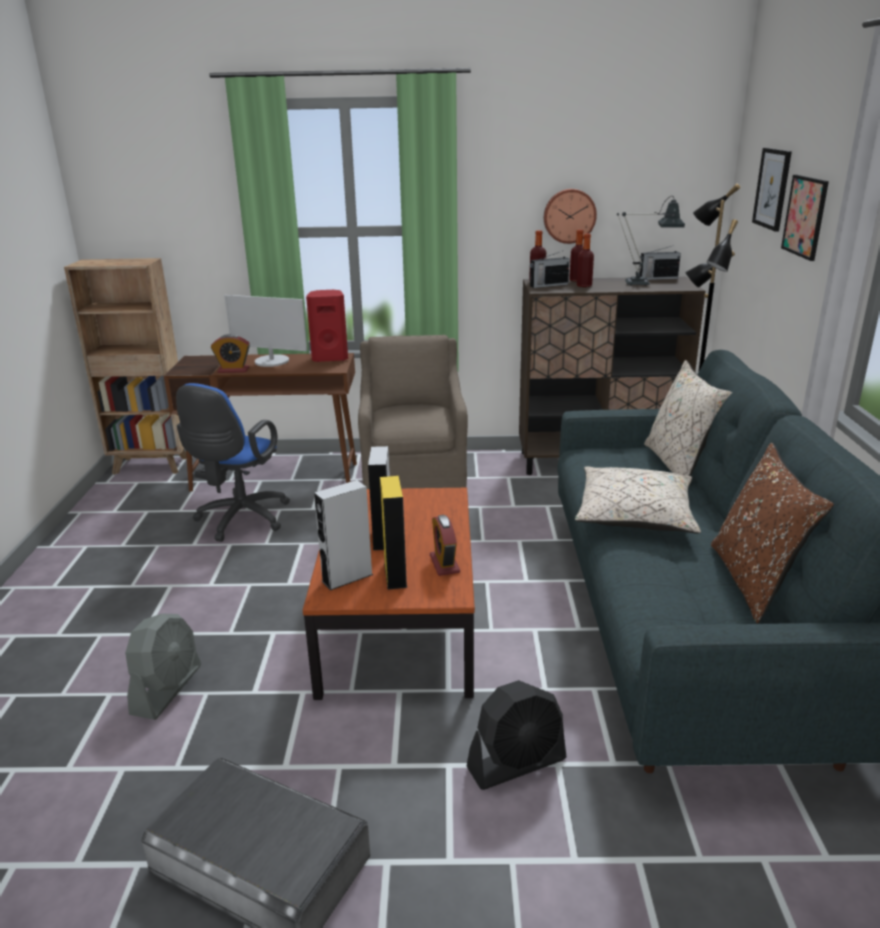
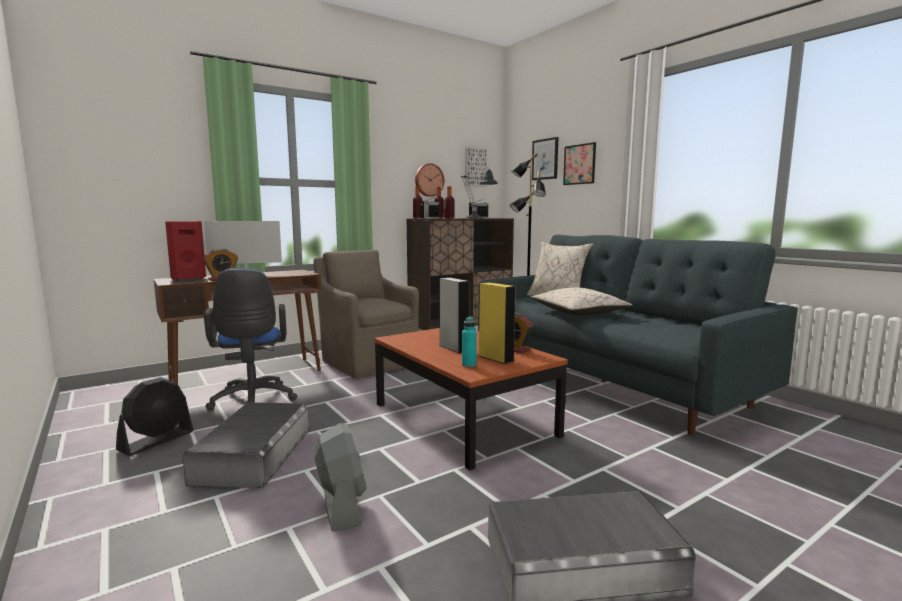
camera: 35 degrees left, 15 degrees down
brown bookcase [64,258,187,475] -> none
red speaker [306,290,348,362] -> red speaker moved to [165,221,206,281]
grey speaker [314,480,373,590] -> turquoise bottle [462,317,477,367]
black fan [467,680,567,790] -> black fan moved to [116,377,194,456]
brown pillow [711,443,834,623] -> none
none -> grey storage box [182,402,309,488]
none -> picture [465,147,487,187]

